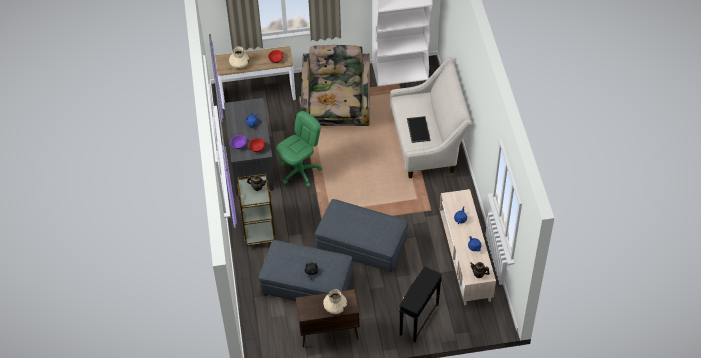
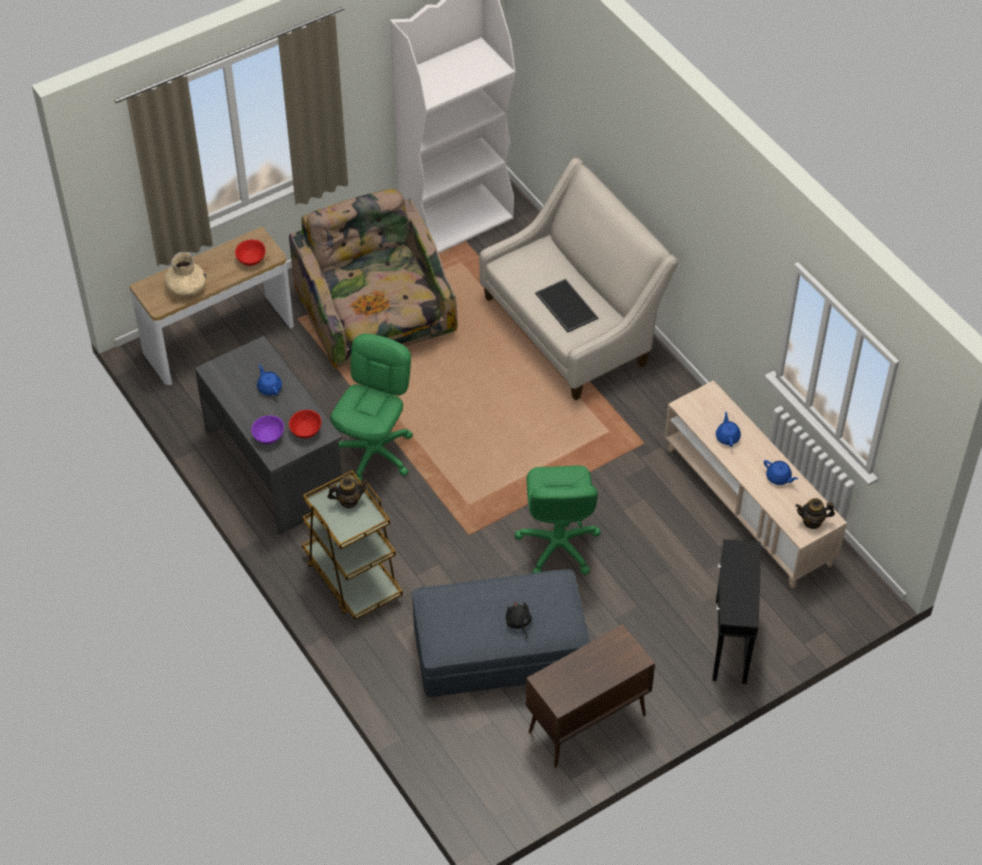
camera: 25 degrees left, 0 degrees up
grey ottoman [315,199,408,272] -> green office chair [514,465,601,575]
beige vase [323,289,347,314] -> none

